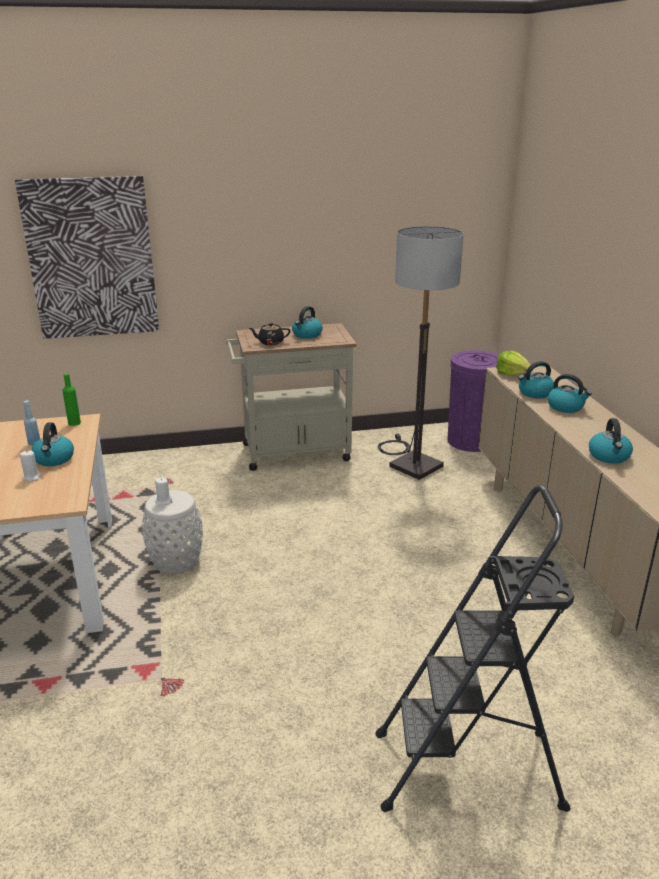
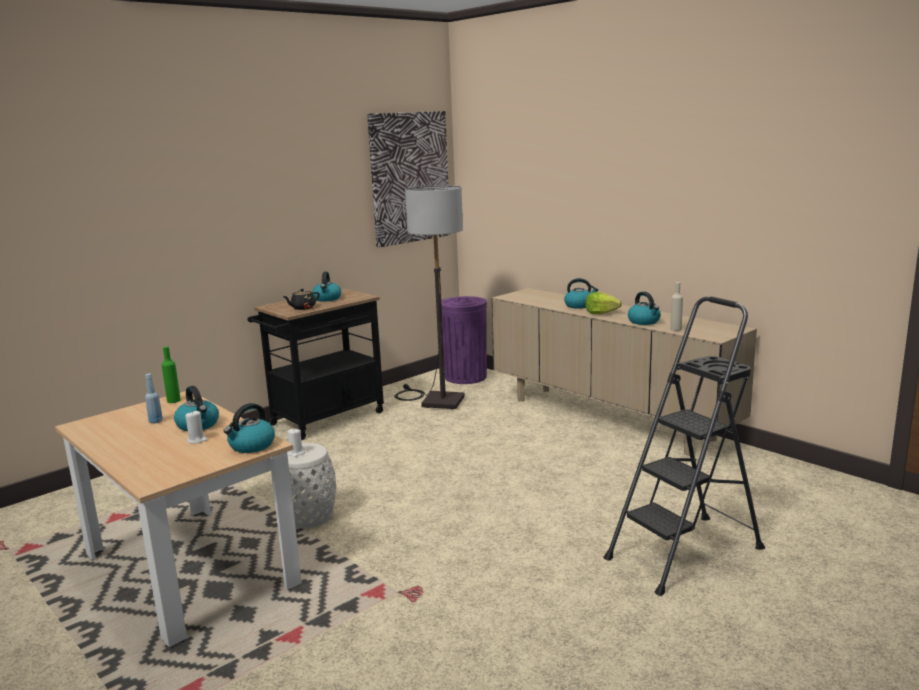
camera: 30 degrees left, 10 degrees down
picture [15,176,159,339] -> picture moved to [367,111,451,247]
beige cart [226,323,357,471] -> black cart [247,288,384,440]
lettuce [496,350,531,376] -> lettuce moved to [586,292,622,314]
kettle [518,361,554,398] -> kettle moved to [224,403,275,453]
none -> beige bottle [670,282,683,331]

